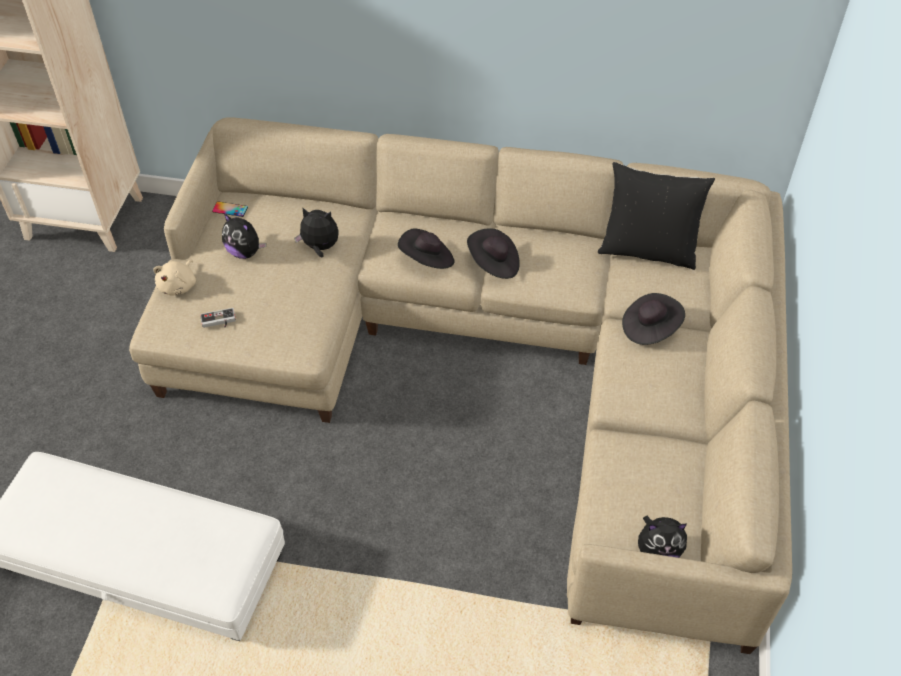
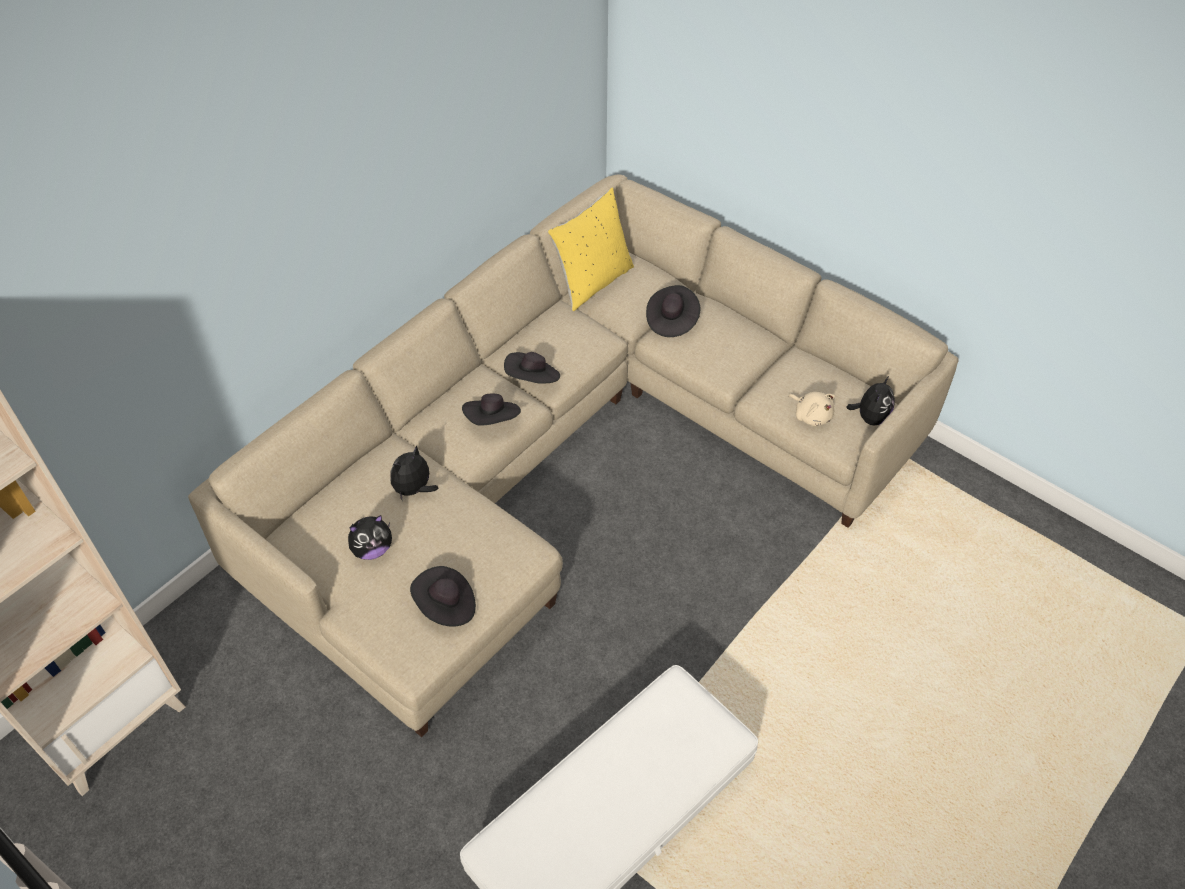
camera: 60 degrees left, 0 degrees up
beige plush toy [153,260,196,296] -> beige plush toy moved to [789,392,835,426]
game controller [200,308,236,328] -> black hat [410,566,476,627]
phone [212,201,248,217] -> none
black pillow [598,162,715,270] -> yellow pillow [548,187,634,311]

